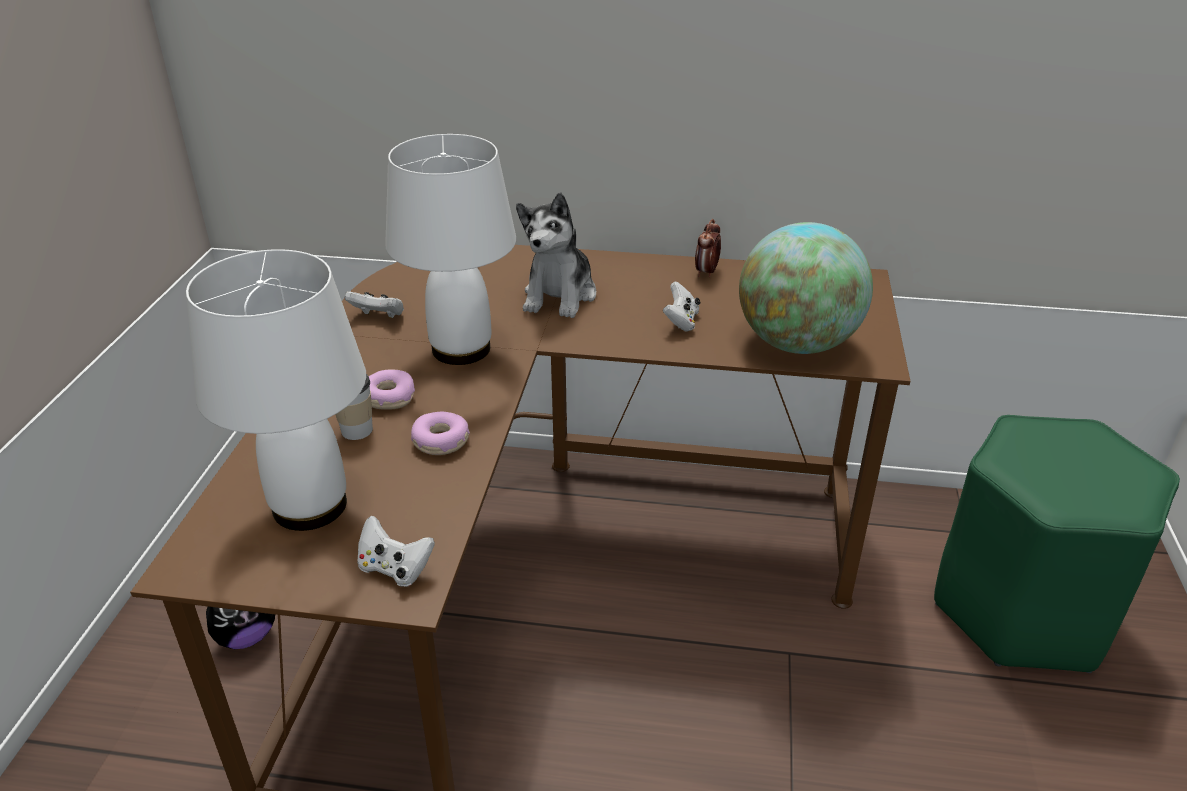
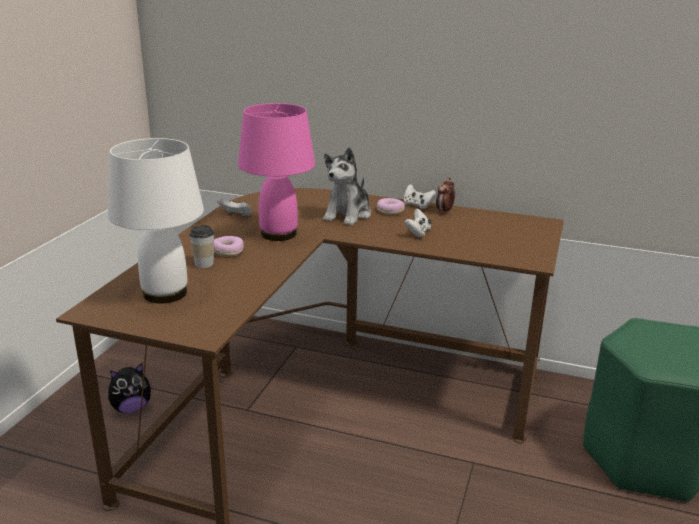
camera: 10 degrees right, 10 degrees down
white game controller [357,516,435,587] -> white game controller moved to [403,184,436,209]
white table lamp [385,134,516,365] -> pink table lamp [238,103,315,241]
donut [411,412,470,455] -> donut moved to [377,198,405,215]
globe [739,222,873,354] -> none

